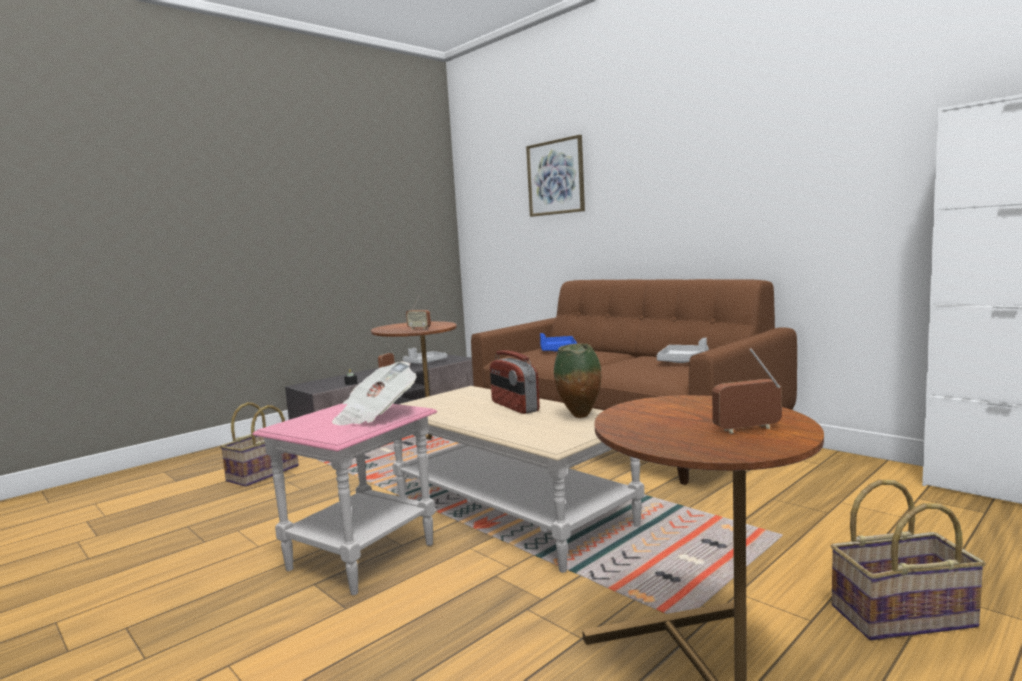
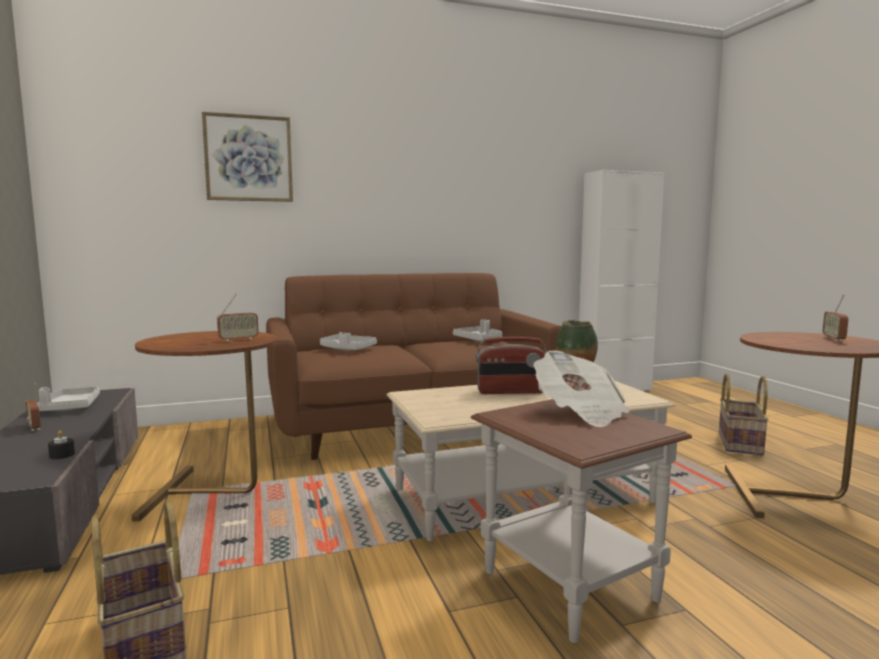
camera: 65 degrees left, 0 degrees up
pink side table [252,403,437,595] -> brown side table [471,399,692,643]
blue tray [540,333,577,352] -> grey tray [320,332,377,350]

